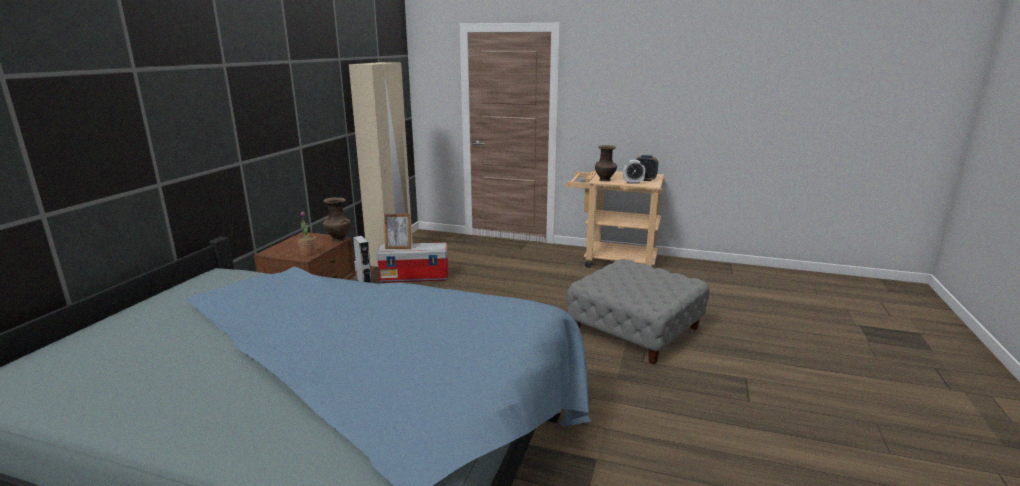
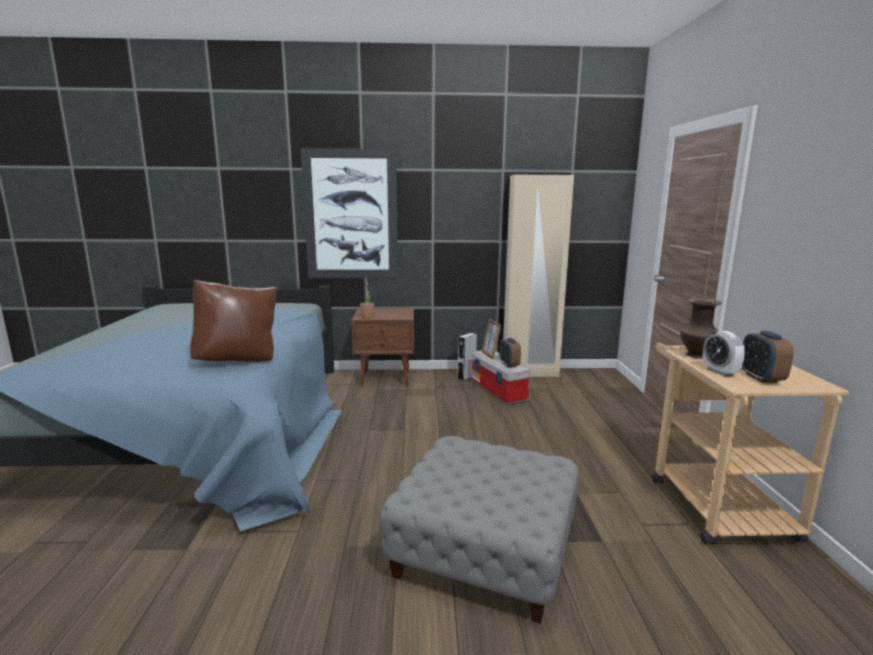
camera: 70 degrees right, 5 degrees down
brown vase [323,197,351,241] -> none
none -> brown pillow [190,279,277,362]
none -> picture [301,148,398,278]
none -> alarm clock [500,338,521,368]

